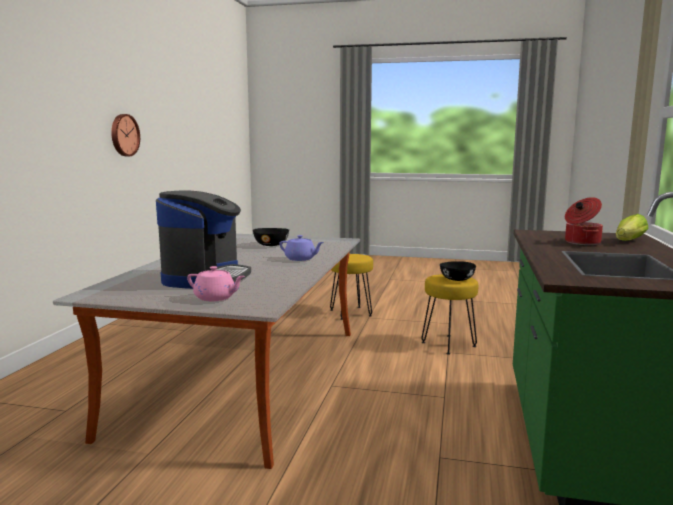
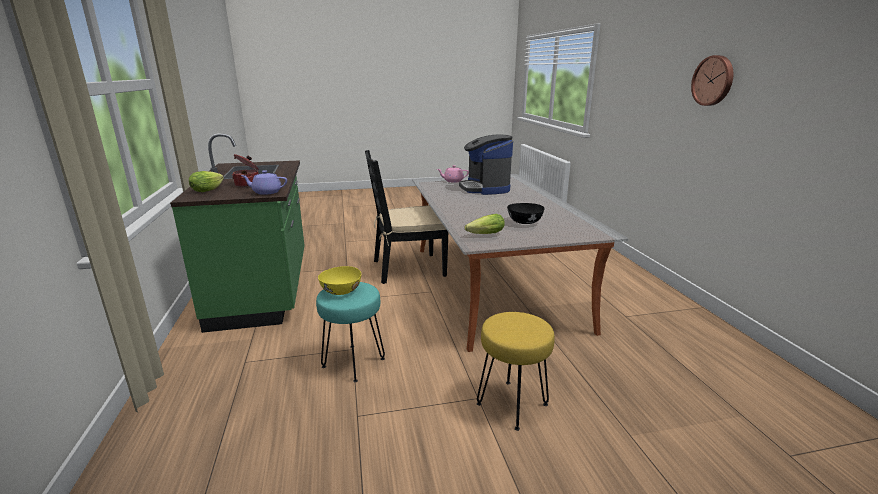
camera: 155 degrees right, 10 degrees up
wall clock [111,114,140,156] -> wall clock moved to [691,55,733,106]
purple teapot [279,235,324,261] -> purple teapot moved to [241,170,287,195]
yellow stool [421,274,478,355] -> turquoise stool [316,282,385,382]
black bowl [440,261,476,281] -> yellow bowl [318,266,361,295]
none -> black chair [365,150,448,284]
none -> lettuce [465,214,505,234]

